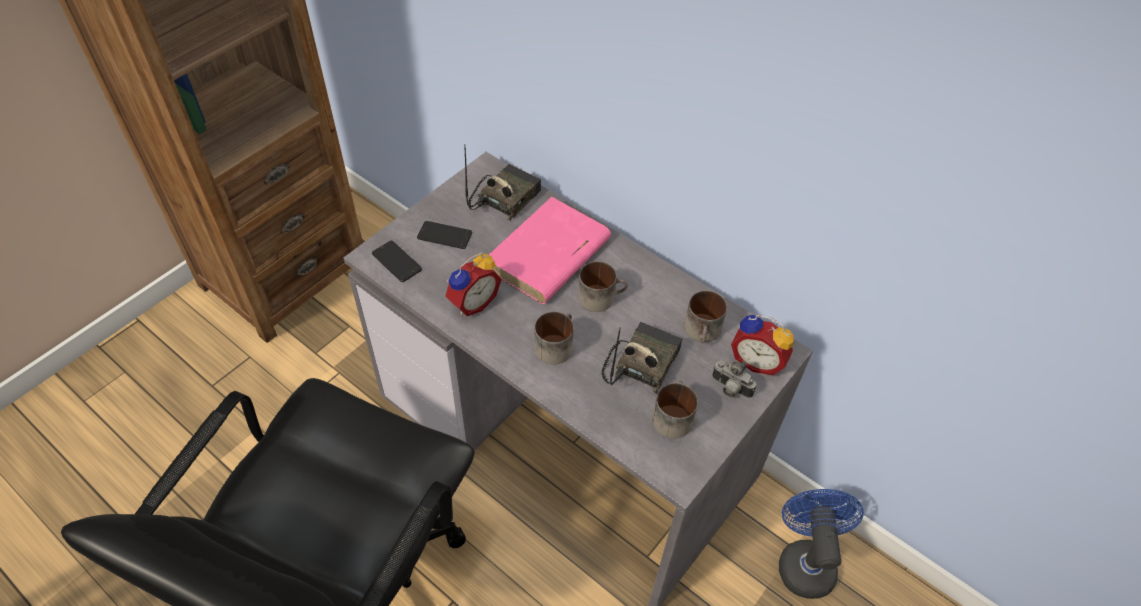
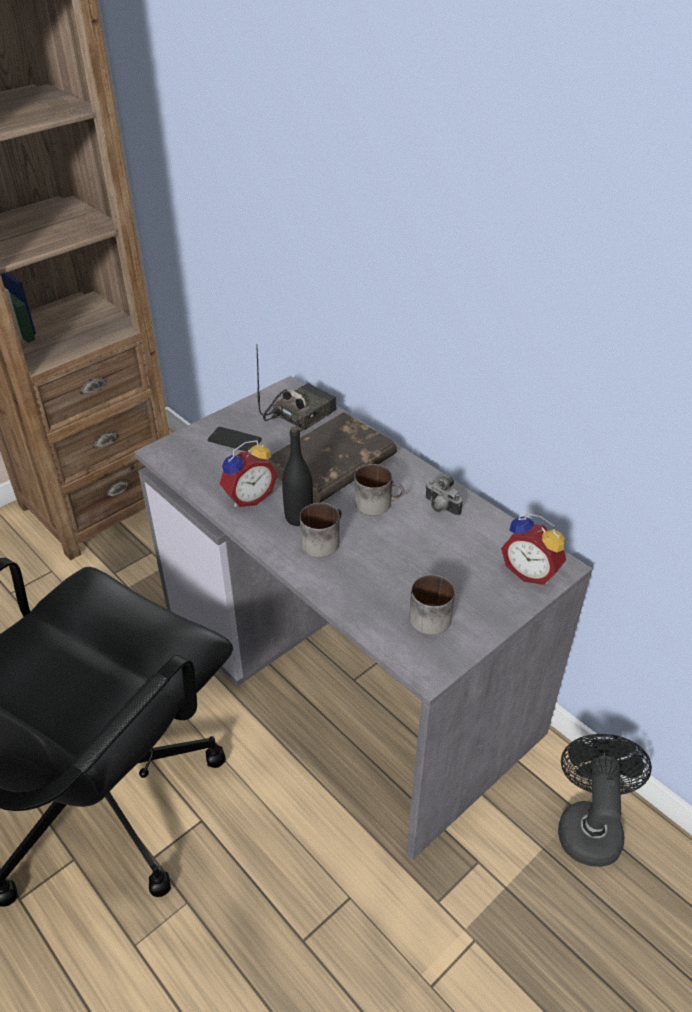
camera: 10 degrees right, 10 degrees down
phone [372,241,422,282] -> none
pink book [489,197,611,304] -> brown book [268,412,397,503]
radio [601,322,682,393] -> none
mug [684,291,727,343] -> none
camera [712,361,756,398] -> camera moved to [425,476,463,516]
blue fan [779,489,864,599] -> black fan [558,734,652,867]
none -> black bottle [282,426,313,526]

